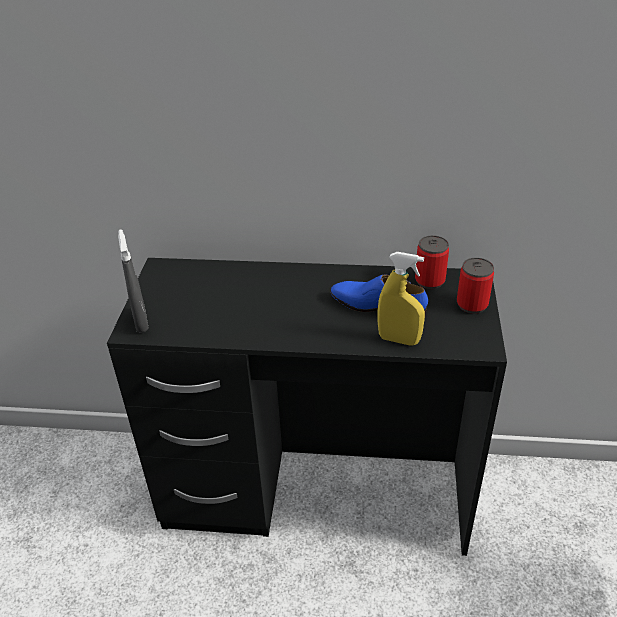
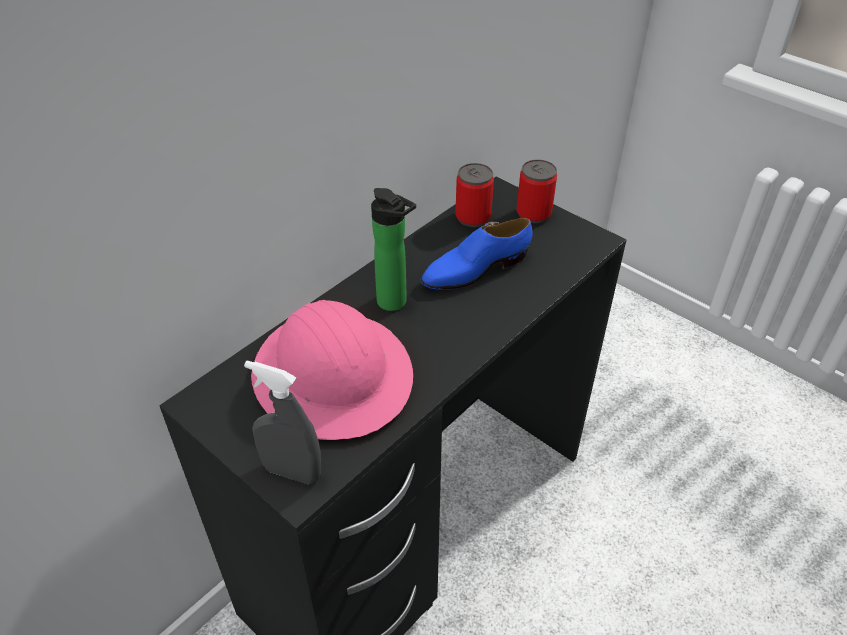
camera: 55 degrees left, 5 degrees up
yellow spray bottle [377,252,425,346] -> none
none -> pink hard hat [251,300,413,440]
none -> bottle [371,188,416,311]

